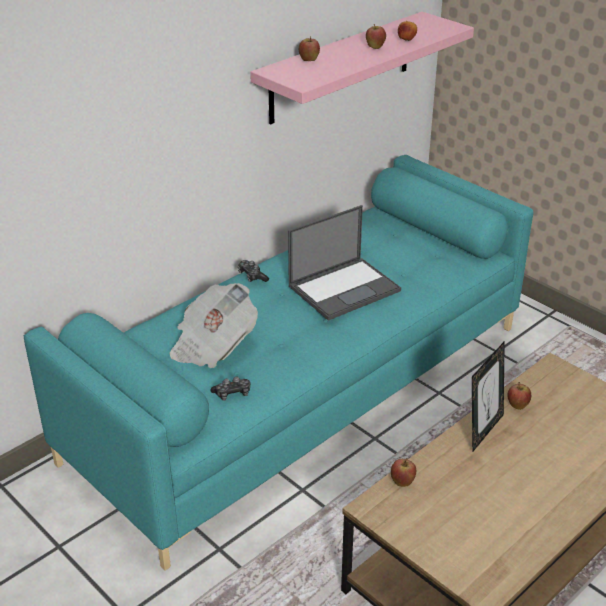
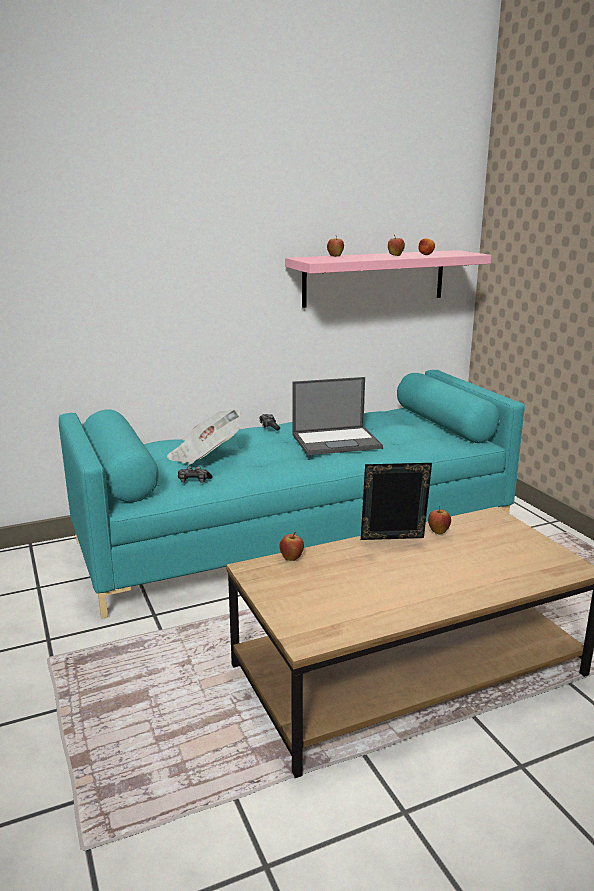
camera: 20 degrees right, 15 degrees down
picture frame [472,341,505,452] -> picture frame turned 150 degrees counterclockwise [361,463,432,540]

